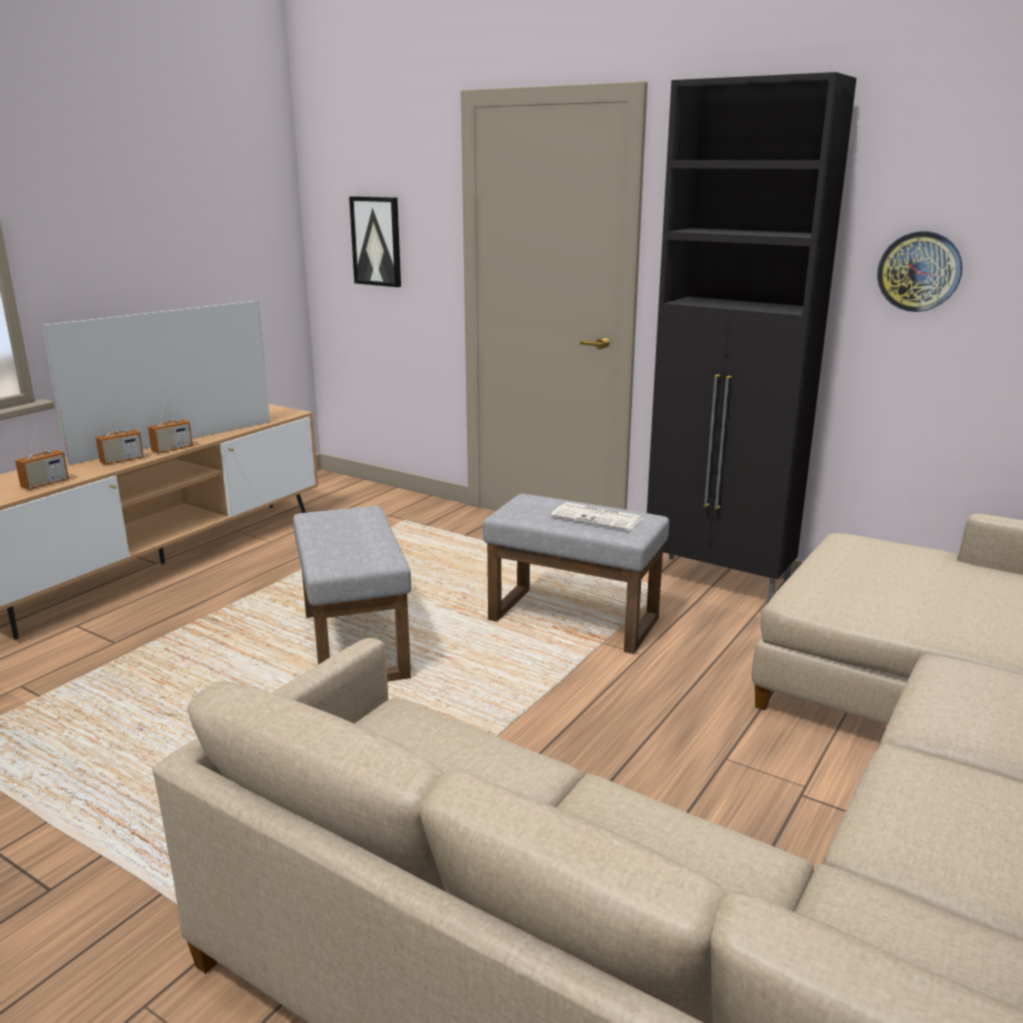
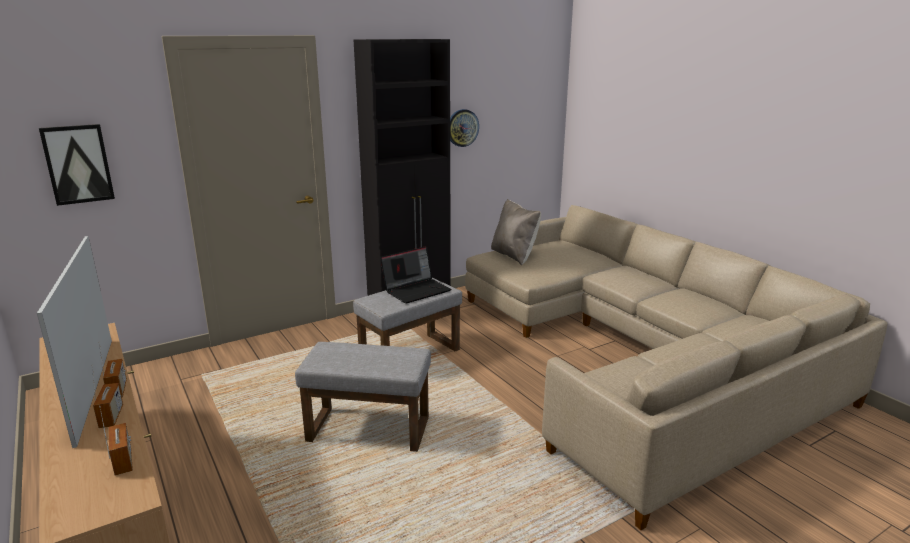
camera: 65 degrees left, 0 degrees up
newspaper [551,502,643,531] -> laptop [380,246,451,304]
none -> beige pillow [491,199,541,265]

